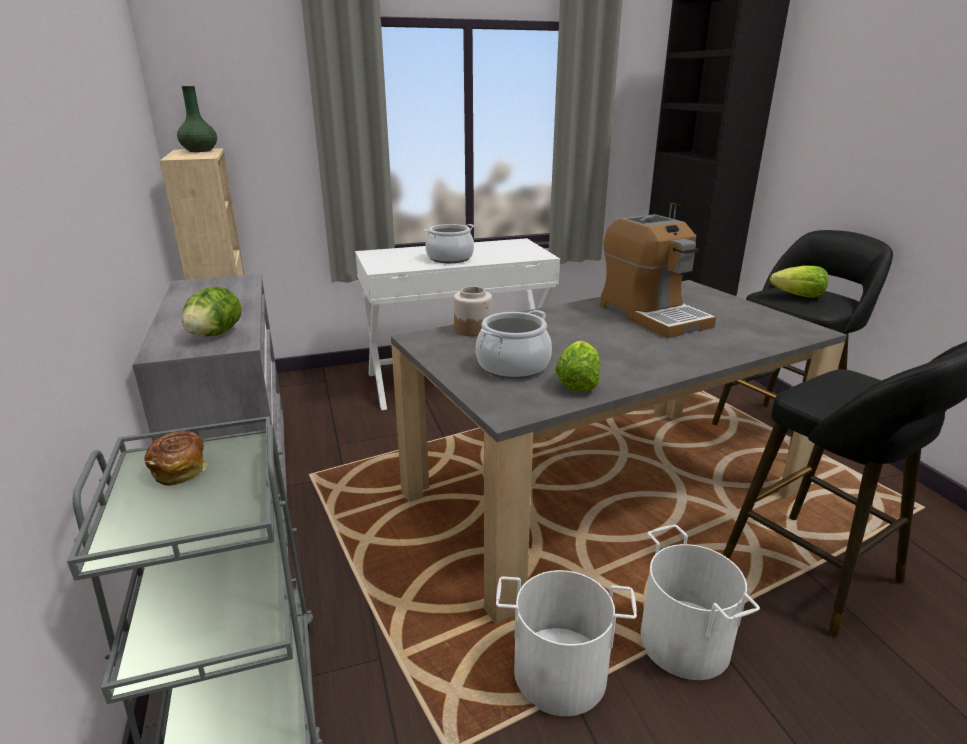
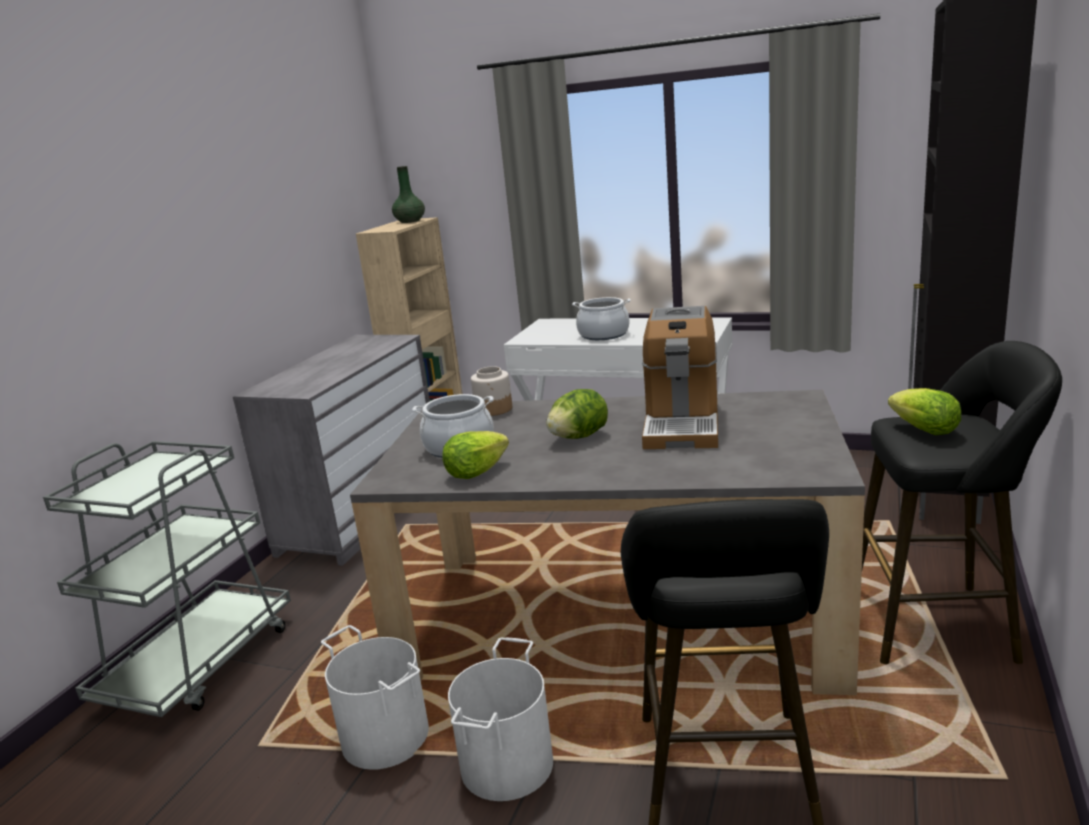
camera: 40 degrees right, 5 degrees down
bread [145,431,207,486] -> none
lettuce [182,287,242,337] -> lettuce moved to [546,389,608,439]

